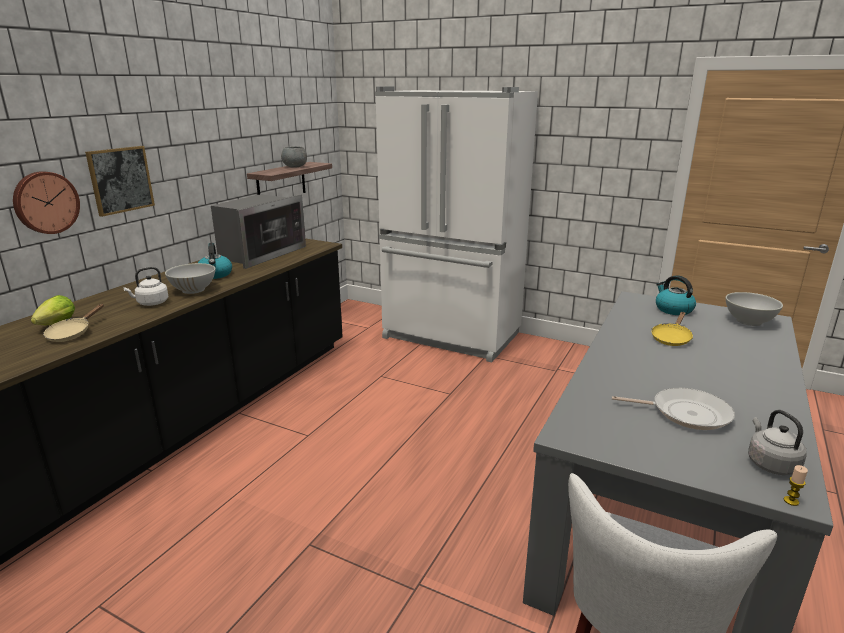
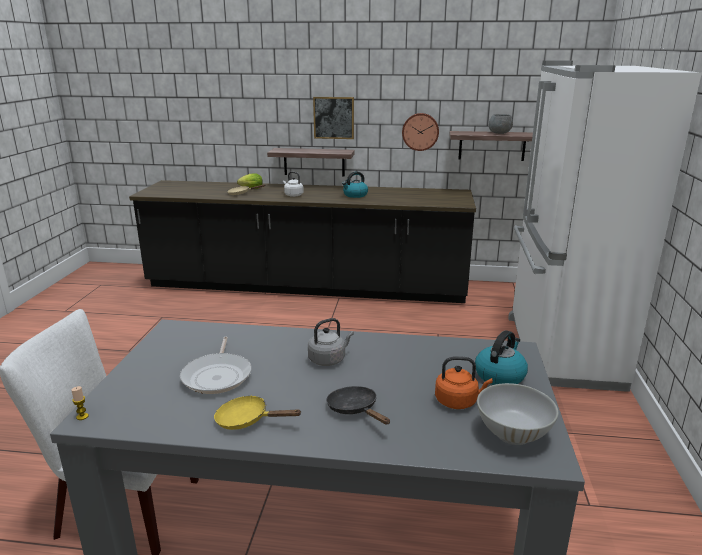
camera: 70 degrees right, 0 degrees up
wall clock [13,171,80,234] -> wall clock moved to [402,113,439,151]
white bowl [165,263,215,294] -> none
microwave [211,194,306,269] -> none
yellow frying pan [651,312,693,346] -> yellow frying pan moved to [214,395,302,430]
grey kettle [748,410,807,475] -> grey kettle moved to [308,318,354,366]
none -> shelf [267,148,355,177]
none -> black frying pan [326,386,390,425]
none -> orange kettle [435,356,493,409]

